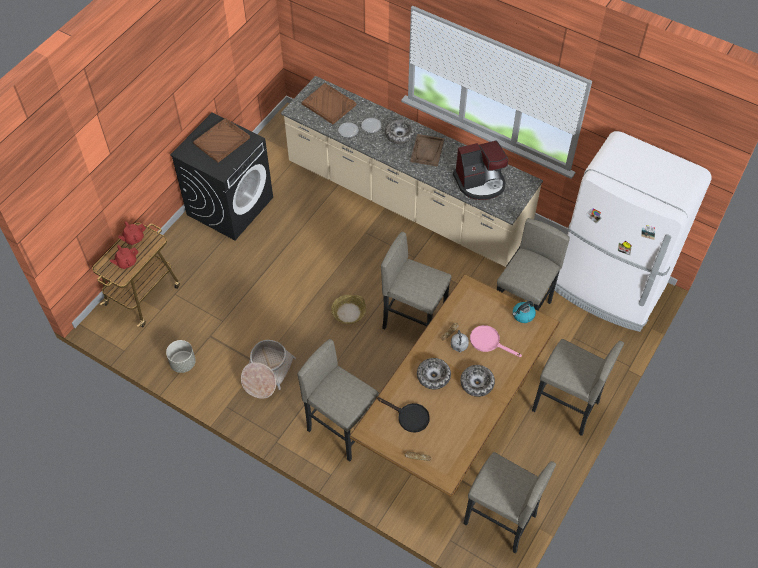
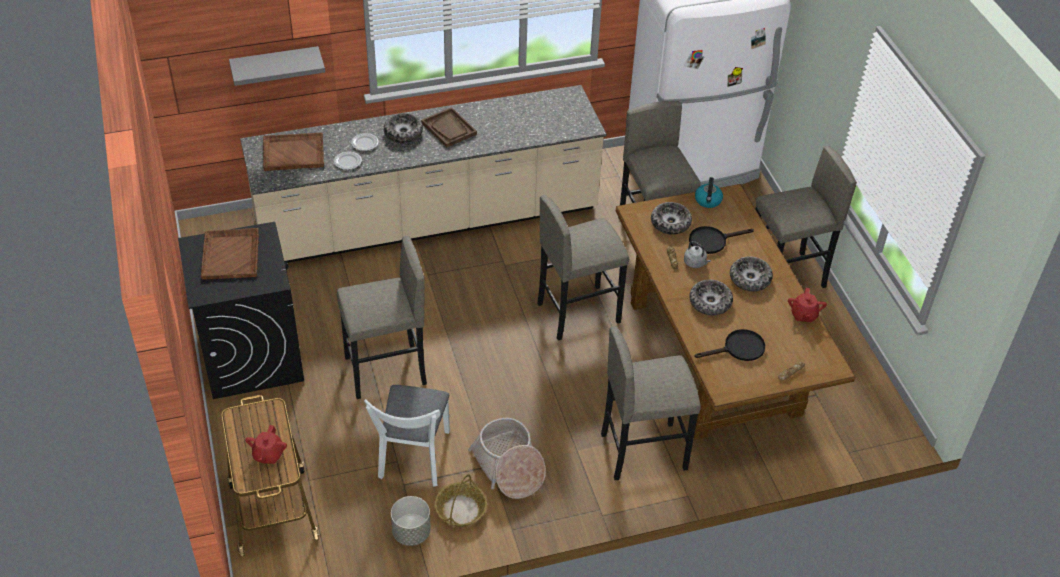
camera: 50 degrees left, 10 degrees down
red teapot [118,221,146,245] -> red teapot moved to [788,288,827,322]
basket [331,295,366,324] -> basket moved to [435,474,487,527]
coffee machine [453,140,508,200] -> none
grey stool [464,452,556,553] -> grey stool moved to [337,236,427,399]
pink frying pan [470,325,522,357] -> black frying pan [689,226,754,254]
none -> grey shelf [229,46,325,86]
none -> white chair [364,385,450,487]
none -> bowl [651,202,692,235]

